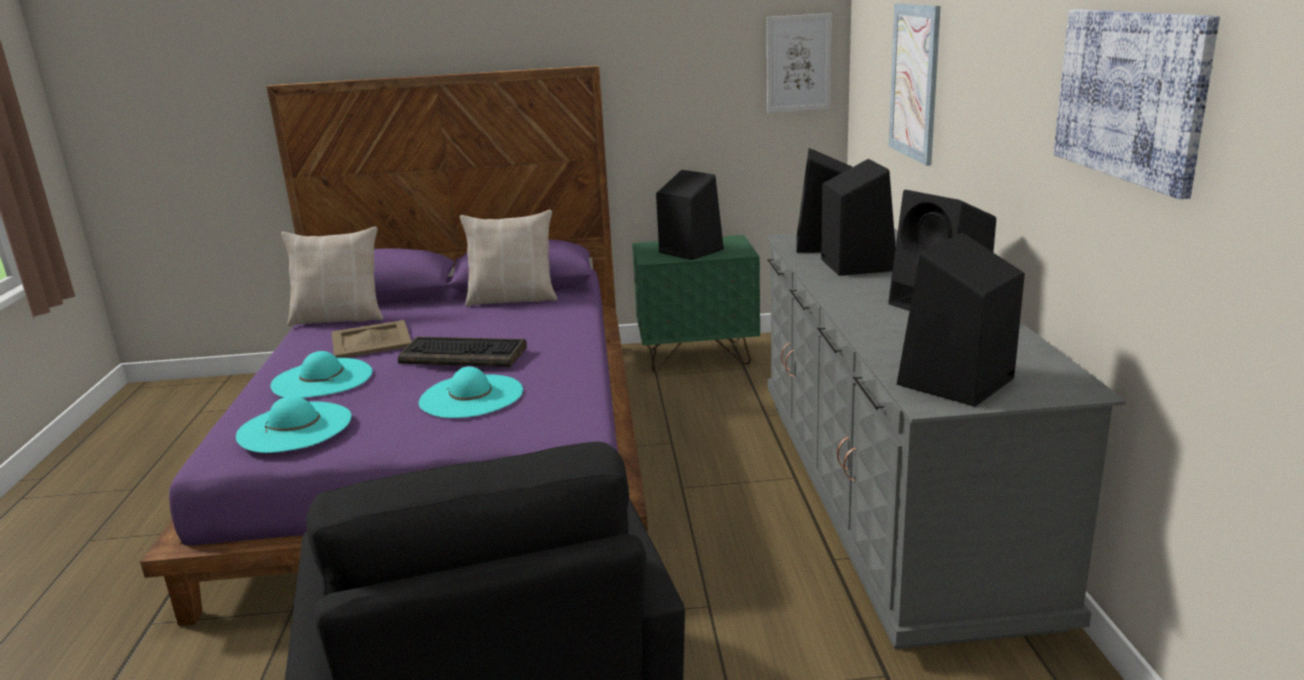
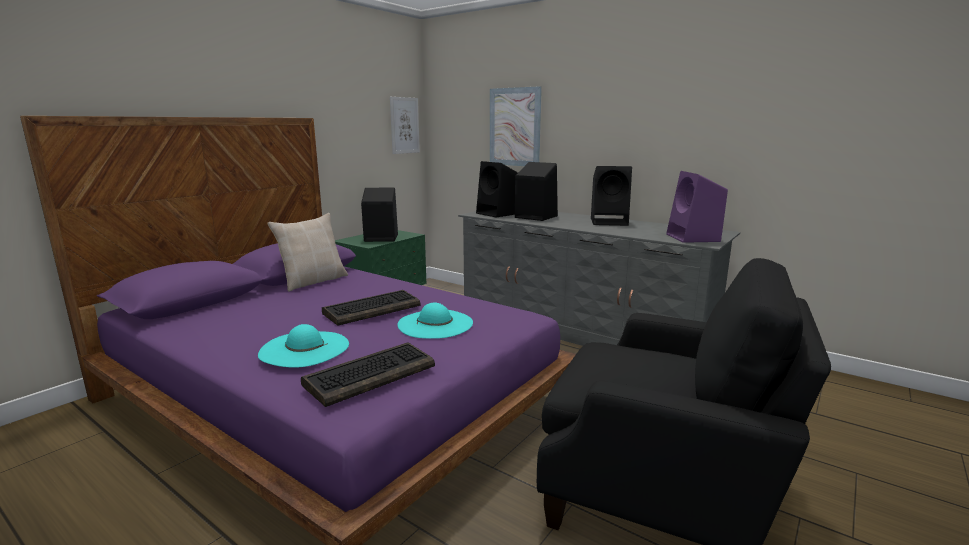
camera: 50 degrees left, 5 degrees down
turquoise hat [236,396,351,453] -> keyboard [301,343,435,407]
beige pillow [281,226,383,326] -> none
beige tray [331,320,412,358] -> none
black speaker [897,233,1025,407] -> purple speaker [666,171,728,243]
picture [1054,9,1220,199] -> none

